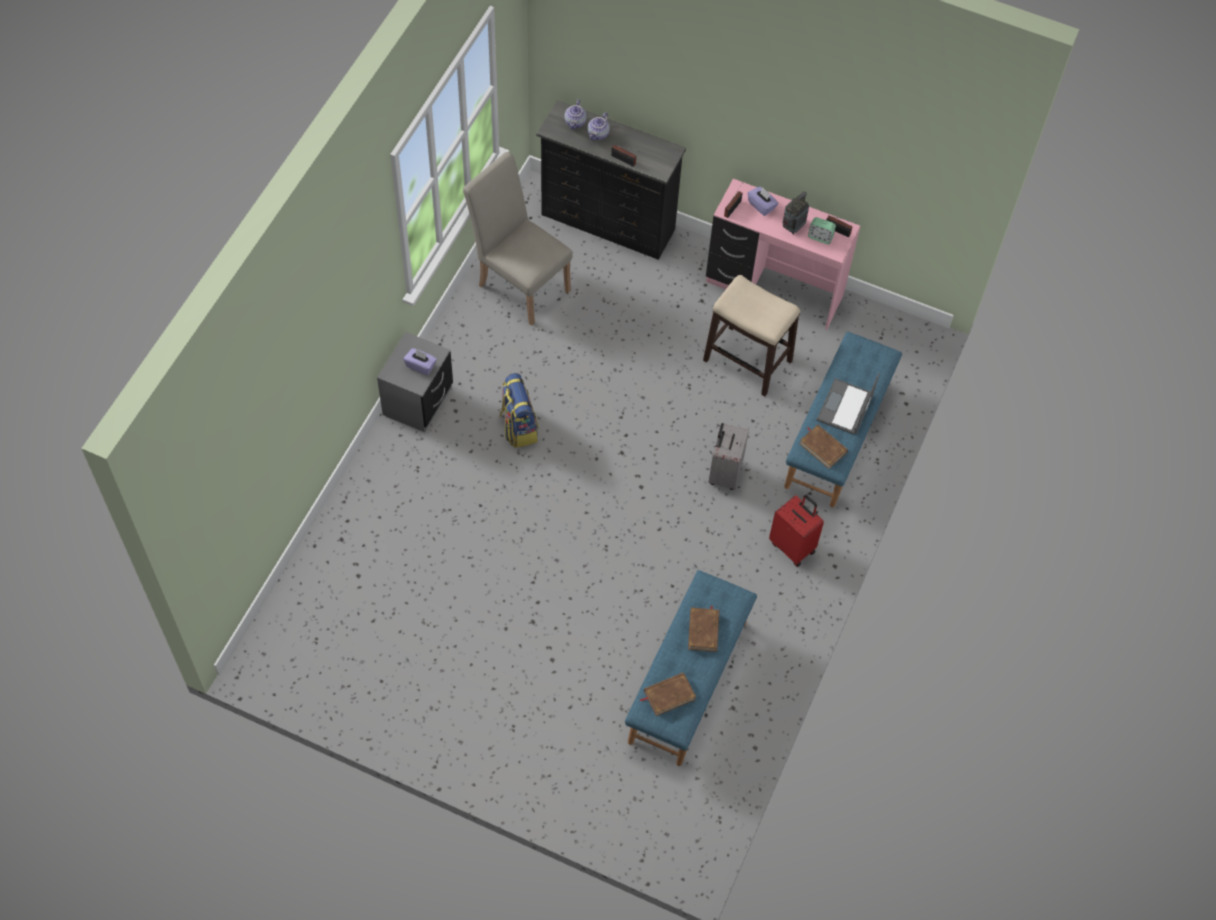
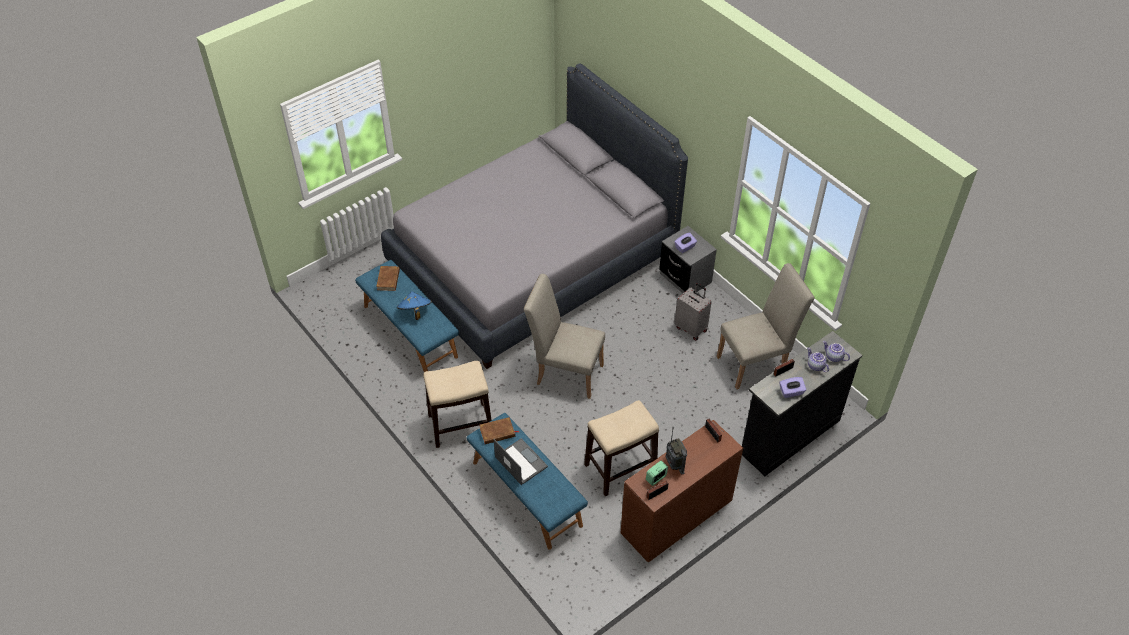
camera: 120 degrees right, 10 degrees down
backpack [499,373,539,448] -> none
brown book [688,606,719,652] -> blue hat [397,291,432,320]
pink desk [706,179,860,330] -> brown desk [621,420,743,563]
grey suitcase [708,423,749,490] -> grey suitcase moved to [674,283,712,341]
purple tissue box [748,186,778,216] -> purple tissue box moved to [780,377,806,398]
red suitcase [769,495,824,567] -> stool [423,361,492,448]
none -> grey bed [381,63,688,369]
none -> beige chair [524,274,605,399]

